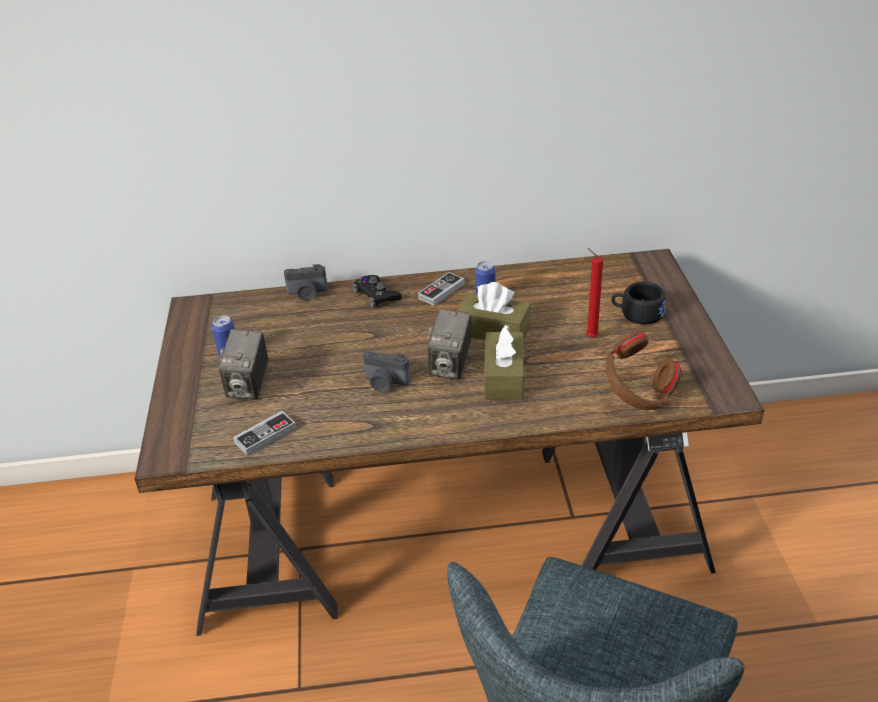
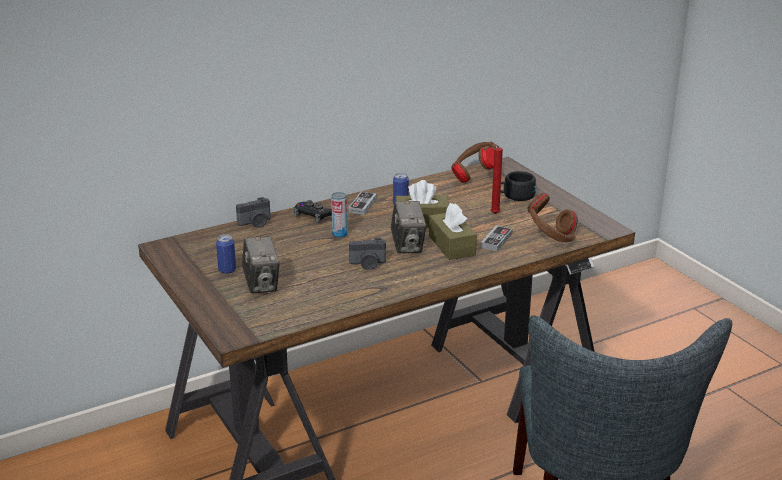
camera: 25 degrees left, 10 degrees down
game controller [233,411,296,456] -> game controller moved to [481,225,512,251]
none -> can [331,192,347,238]
none -> brown headphones [451,142,496,183]

